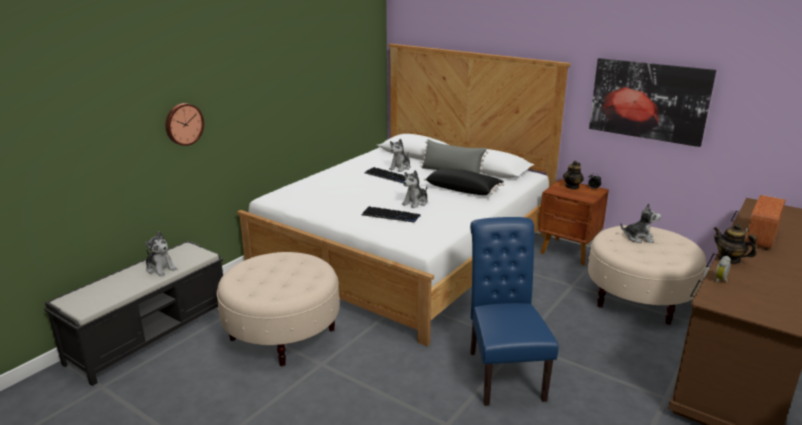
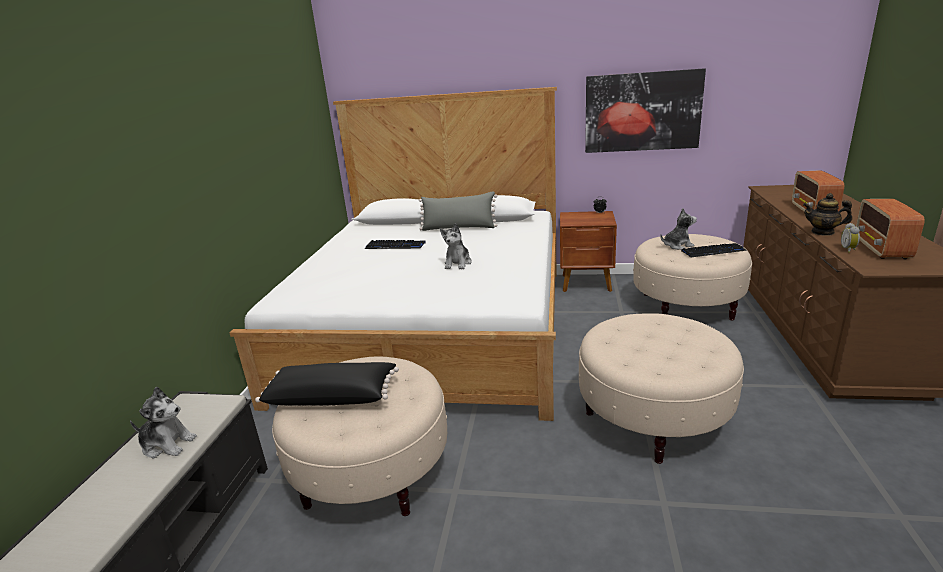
camera: 25 degrees left, 0 degrees up
wall clock [165,103,204,146] -> none
keyboard [362,206,420,223] -> keyboard moved to [681,243,747,257]
plush toy [389,139,411,172] -> none
black pillow [424,168,505,195] -> black pillow moved to [255,362,399,406]
blue chair [470,217,559,406] -> beige ottoman [579,313,744,464]
teapot [563,161,584,189] -> none
none -> radio [856,199,925,259]

